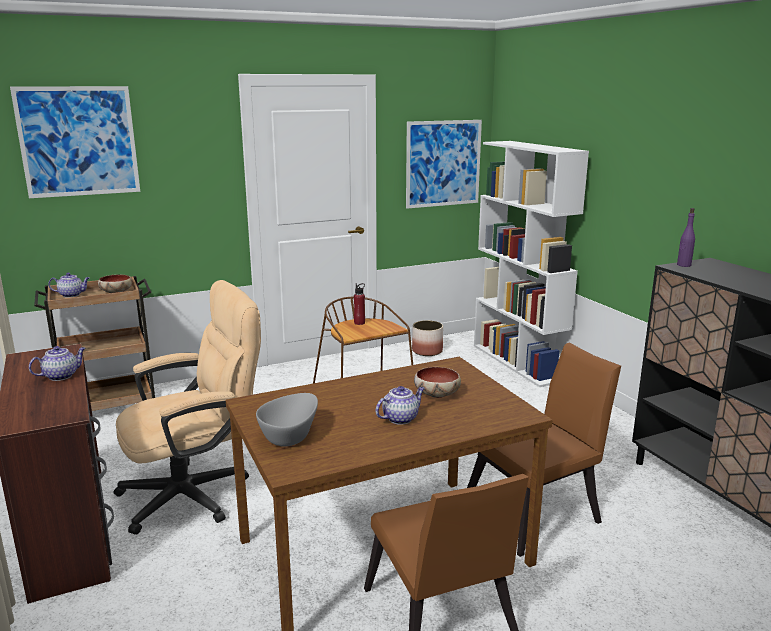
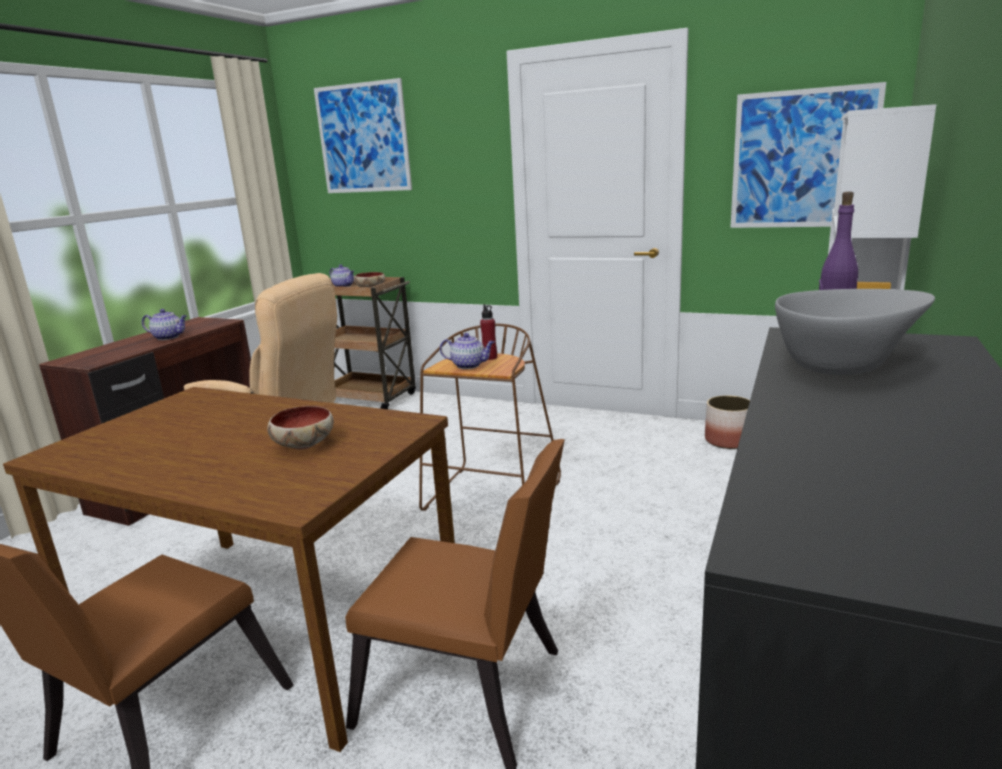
camera: 50 degrees right, 0 degrees up
grey bowl [256,393,318,447] -> grey bowl moved to [775,289,935,375]
teapot [376,386,425,425] -> teapot moved to [440,333,494,369]

